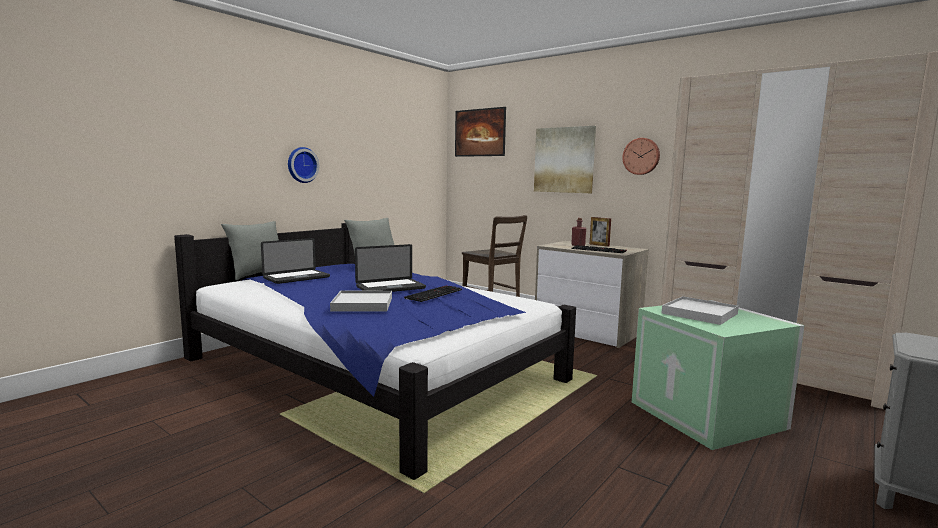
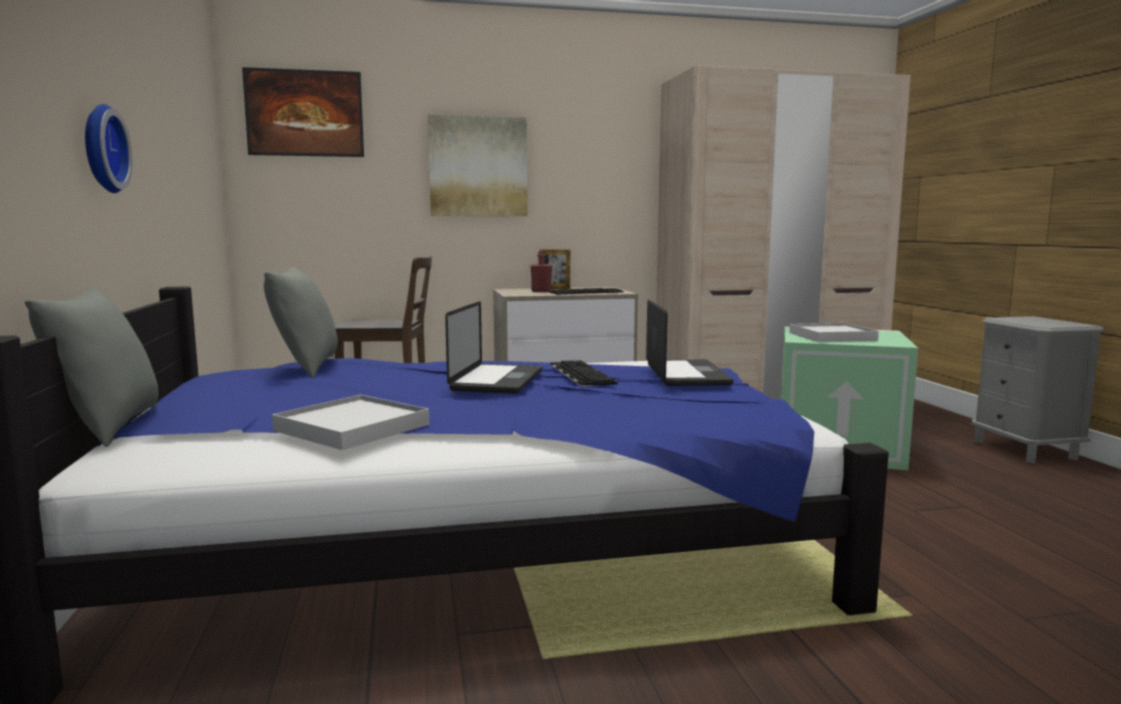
camera: 50 degrees left, 0 degrees up
laptop [261,238,330,284] -> laptop moved to [646,300,734,386]
white tray [330,290,392,312] -> white tray moved to [272,395,430,450]
wall clock [622,138,660,175] -> none

